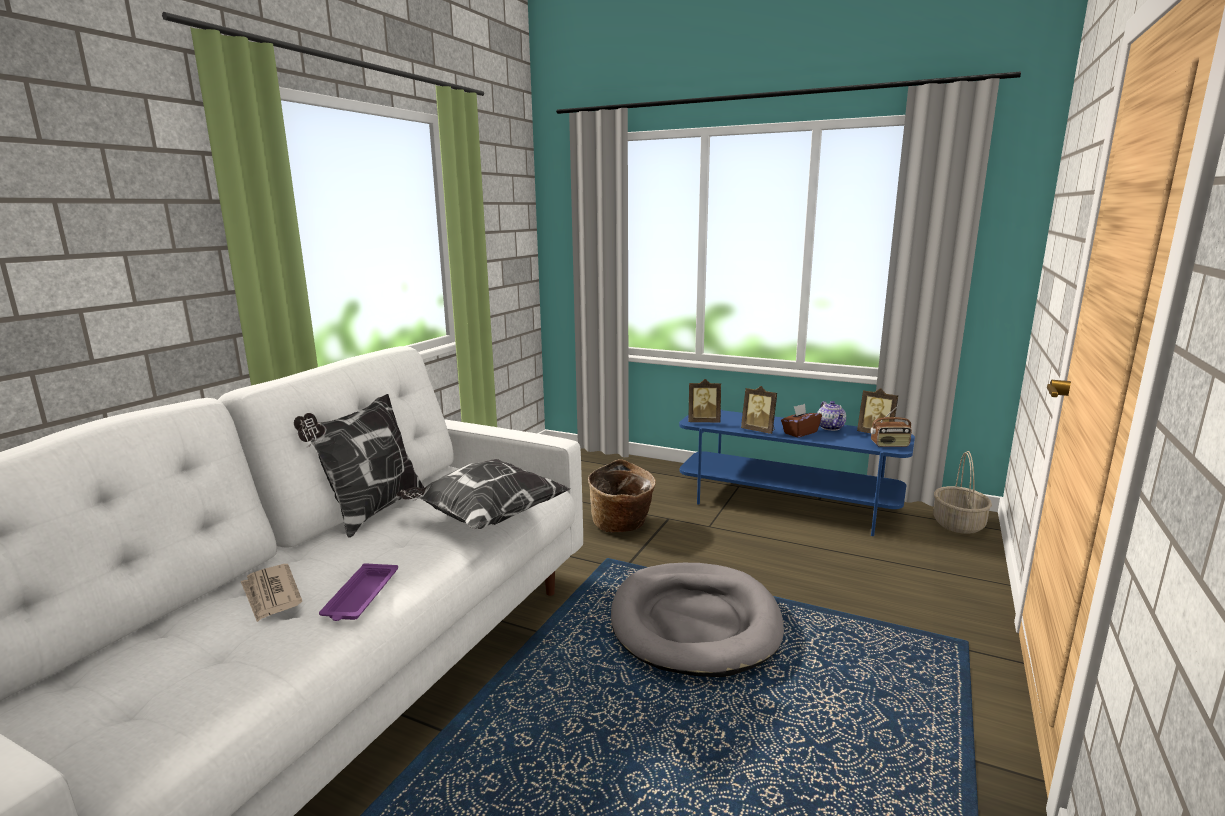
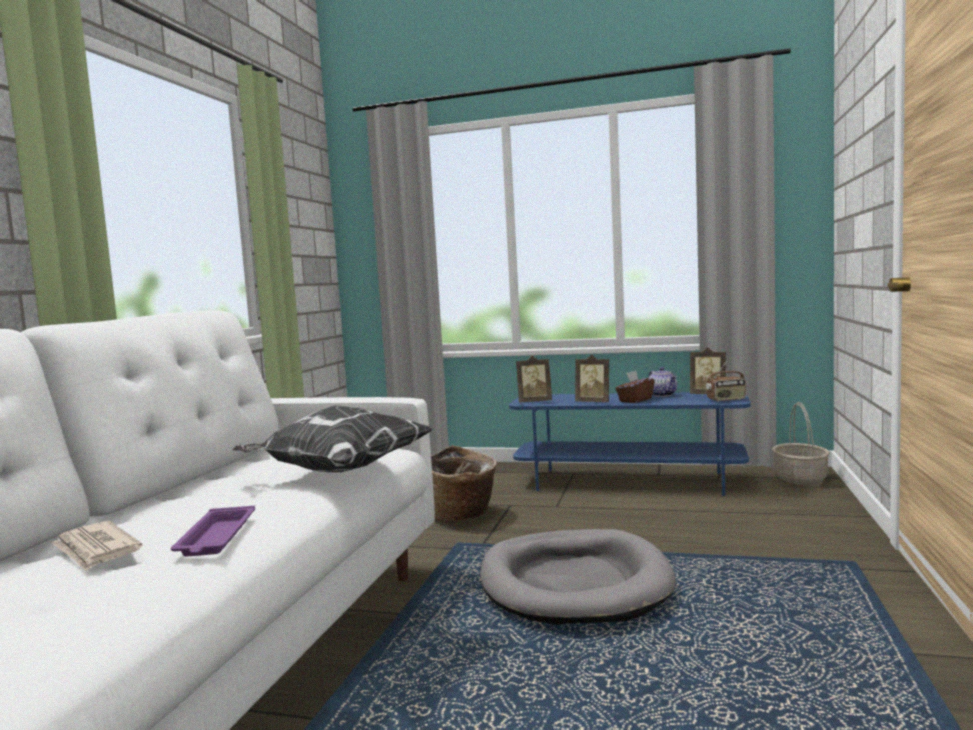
camera: 10 degrees left, 10 degrees down
pillow [294,394,424,538] -> none

